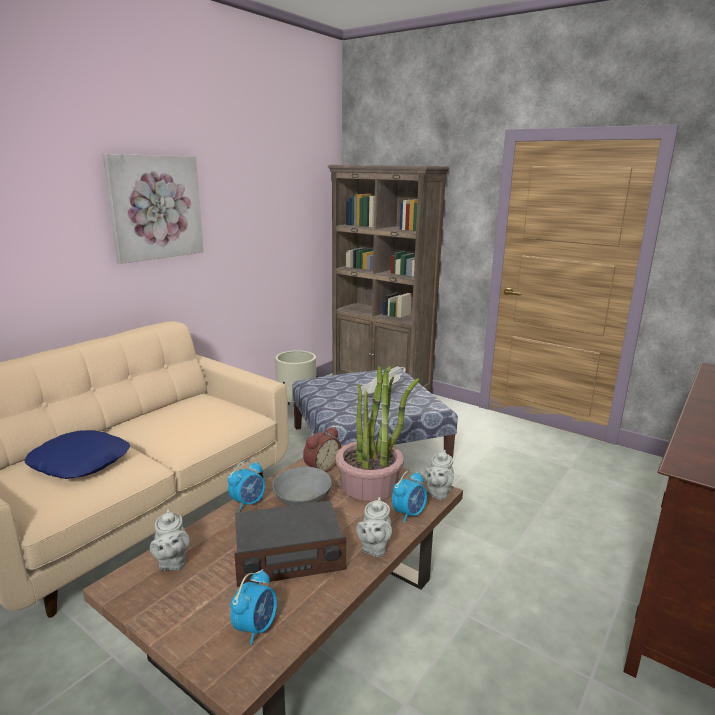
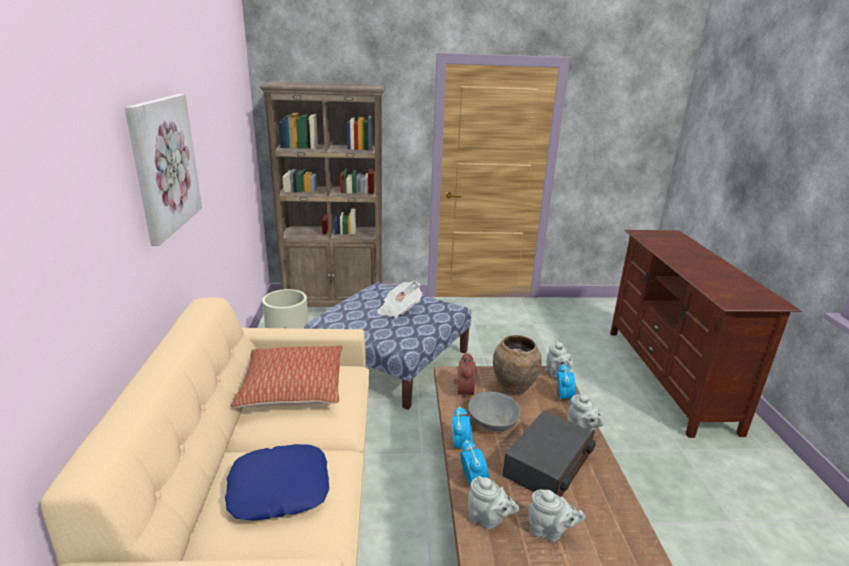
camera: 40 degrees left, 5 degrees up
alarm clock [230,569,277,645] -> alarm clock moved to [460,439,489,485]
potted plant [335,365,419,501] -> brown vase [493,335,542,395]
none -> pillow [231,346,342,408]
none -> grey teapot [528,489,585,542]

